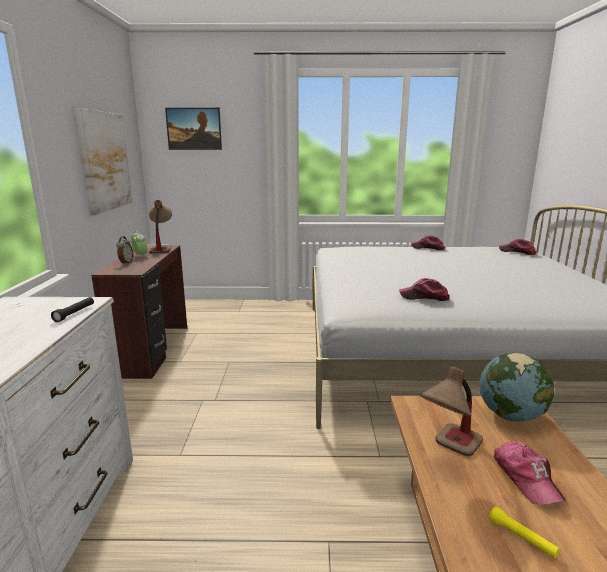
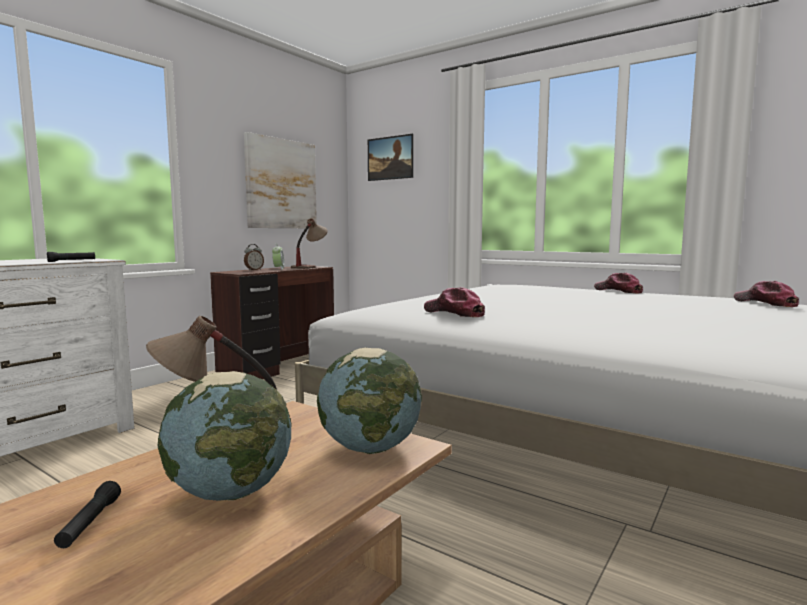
camera: 35 degrees right, 10 degrees down
yellow flashlight [489,506,560,559] -> black flashlight [54,481,121,548]
cap [494,441,566,505] -> globe [158,371,292,501]

